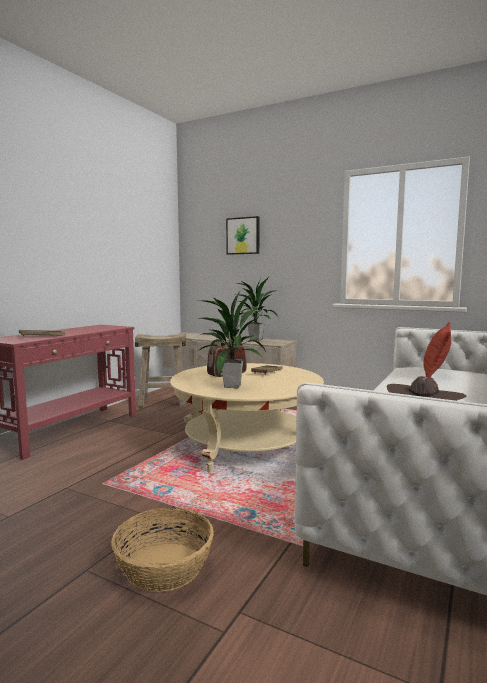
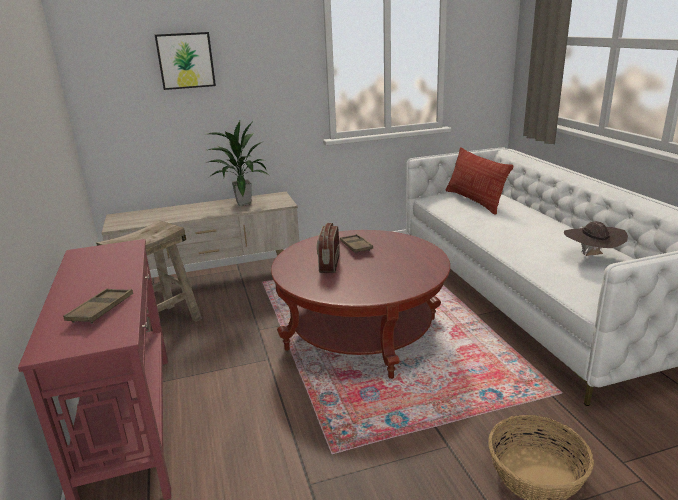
camera: 45 degrees left, 15 degrees up
beige coffee table [170,363,324,473] -> red coffee table [271,230,450,379]
potted plant [198,289,267,388] -> none

